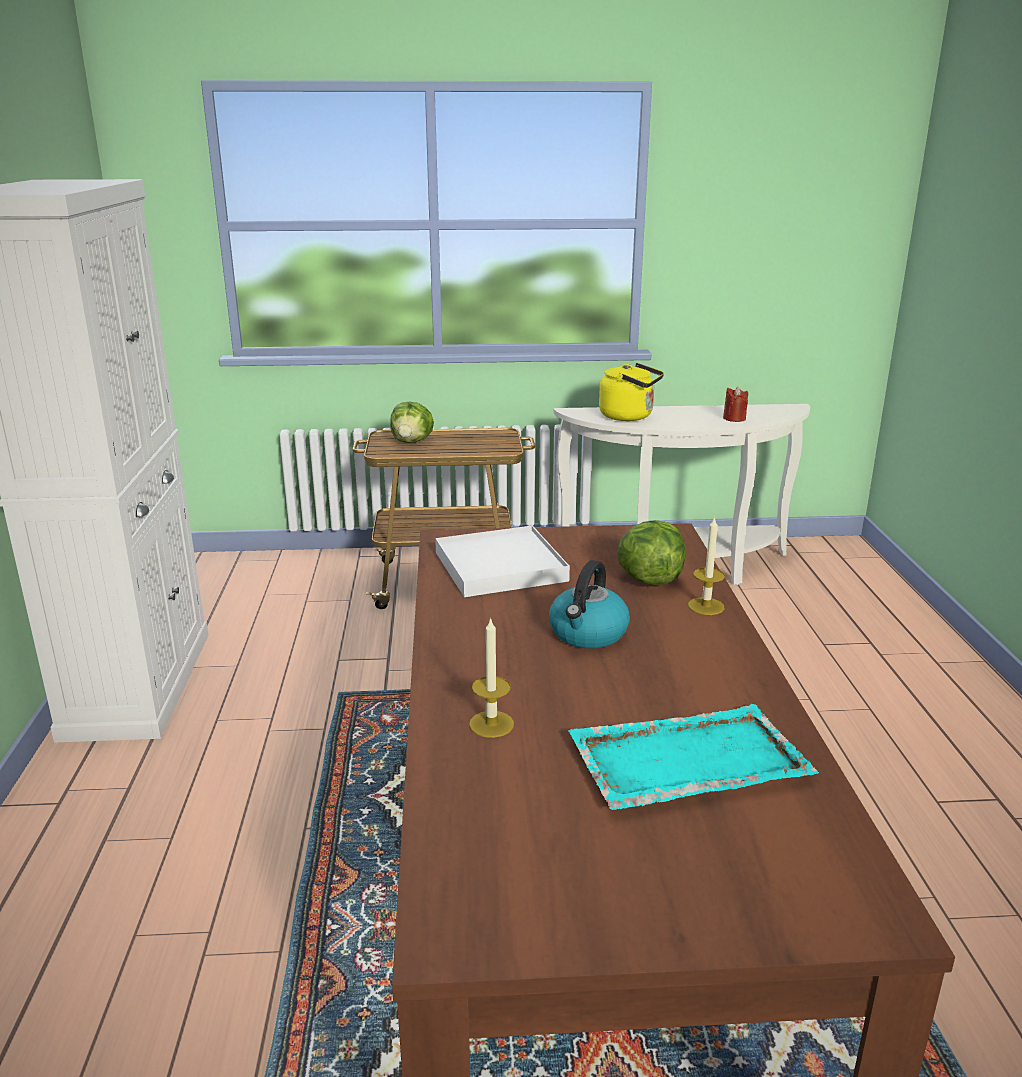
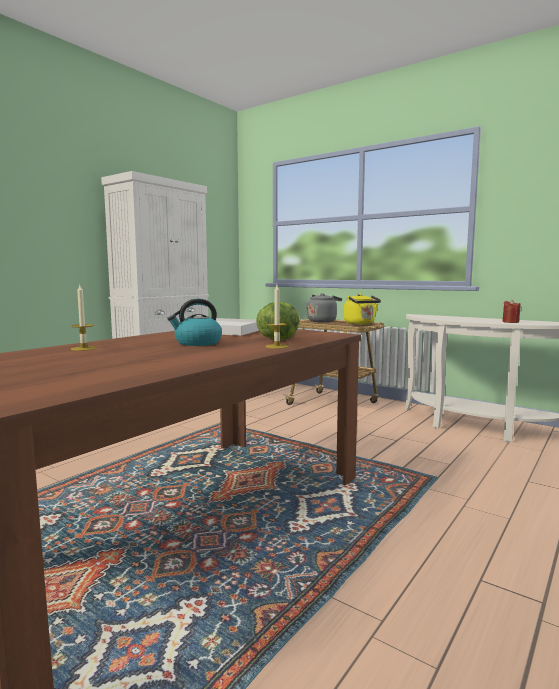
camera: 40 degrees right, 15 degrees down
lettuce [390,402,434,443] -> grey kettle [306,293,342,323]
turquoise tray [568,704,819,810] -> none
yellow kettle [599,363,664,421] -> yellow kettle moved to [344,294,381,325]

